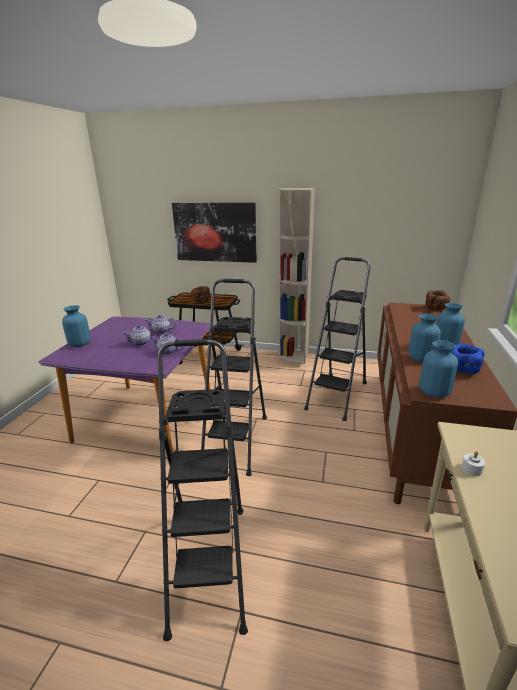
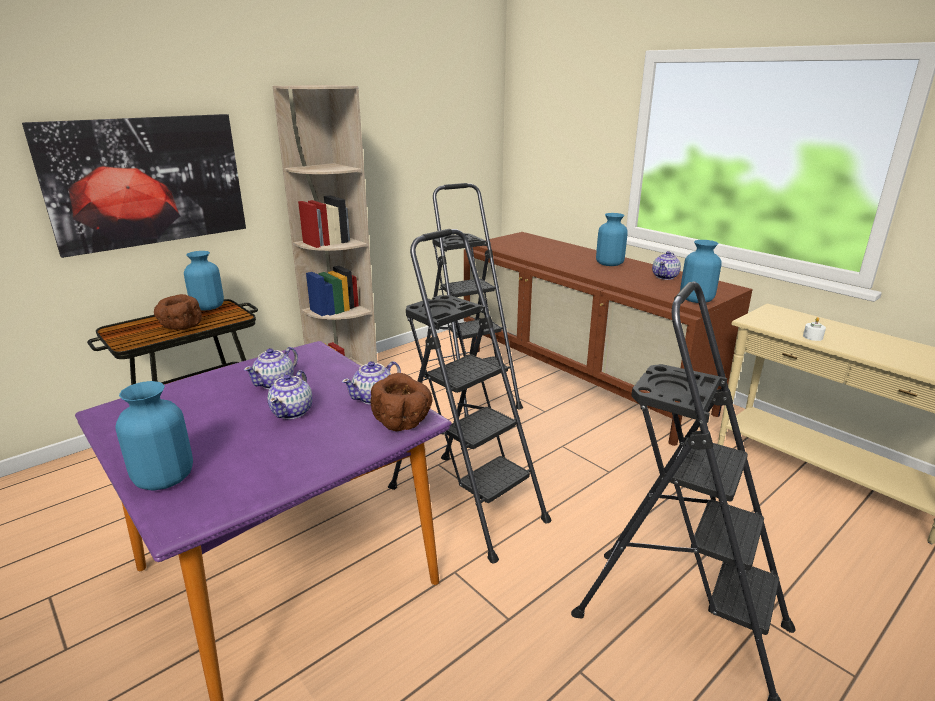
camera: 55 degrees left, 0 degrees up
blue vase [408,314,441,362] -> blue vase moved to [184,251,224,311]
brown bowl [425,290,450,310] -> brown bowl moved to [371,373,433,431]
blue bowl [451,343,485,374] -> teapot [652,251,681,280]

